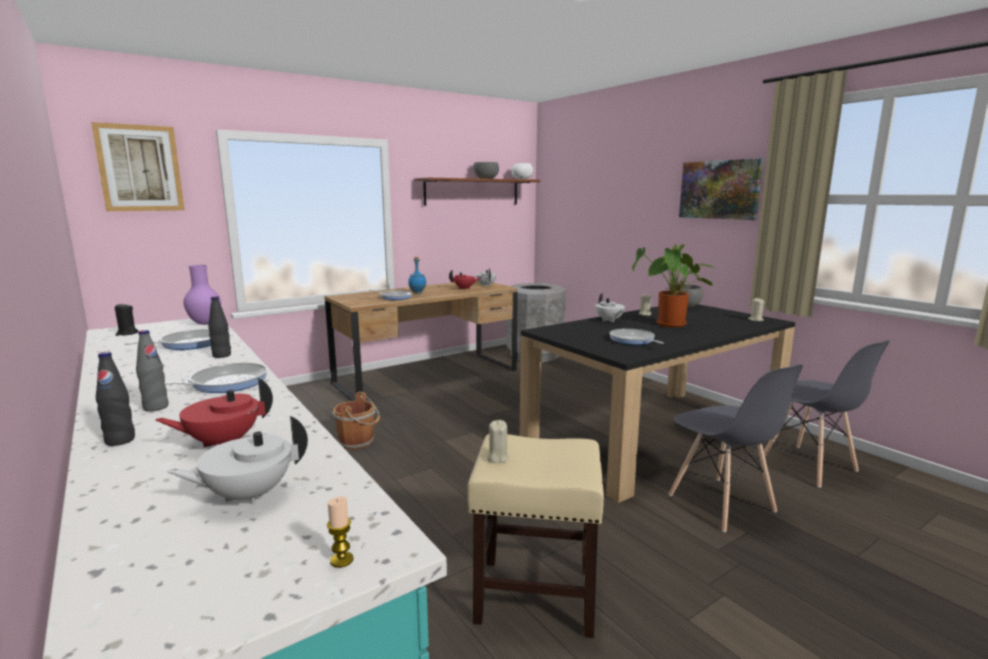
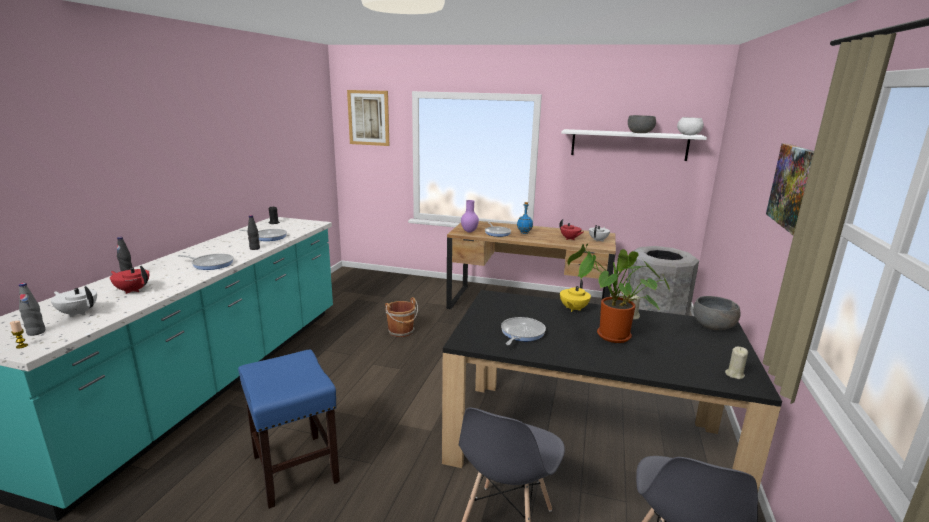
camera: 50 degrees right, 5 degrees up
grey bottle [136,330,169,412] -> grey bottle moved to [19,283,45,336]
purple vase [184,265,221,325] -> purple vase moved to [461,200,479,233]
brown shelf [414,178,540,206] -> white shelf [561,129,707,161]
beige stool [467,434,604,638] -> blue stool [238,349,340,509]
beige candle [486,420,509,463] -> none
white teapot [595,293,625,322] -> yellow teapot [560,279,591,312]

